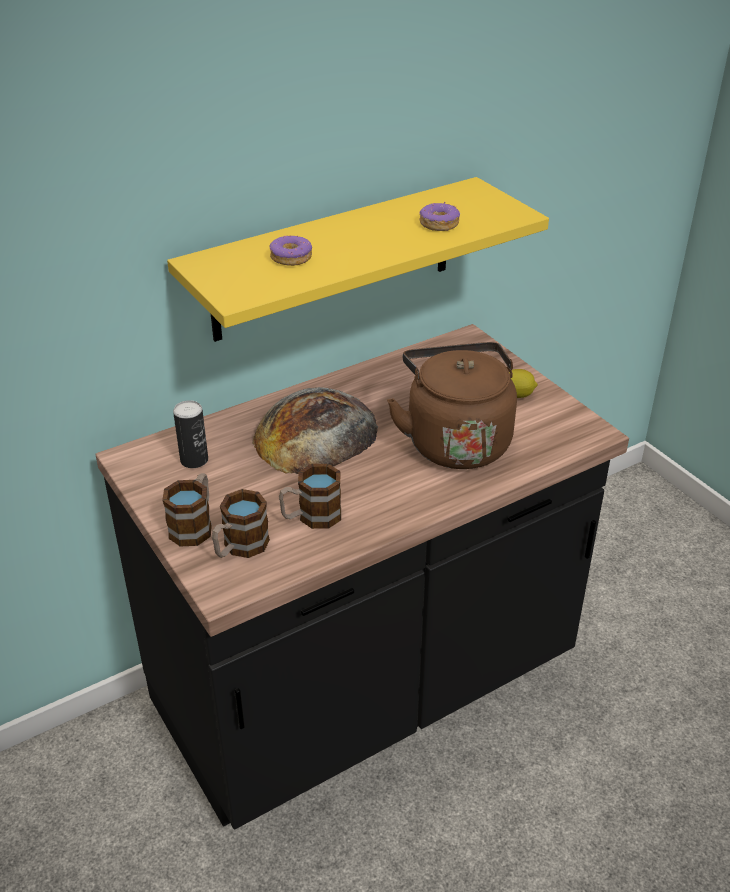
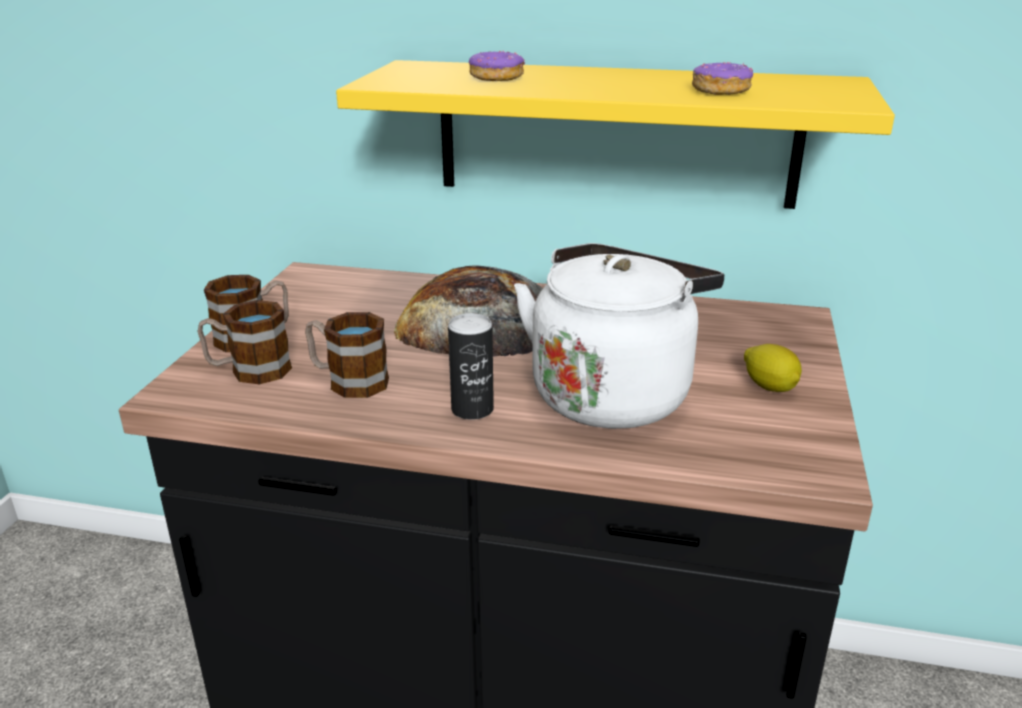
camera: 45 degrees right, 10 degrees down
can [173,400,208,468] -> can moved to [448,313,494,420]
brown kettle [387,342,517,469] -> white kettle [514,243,724,429]

